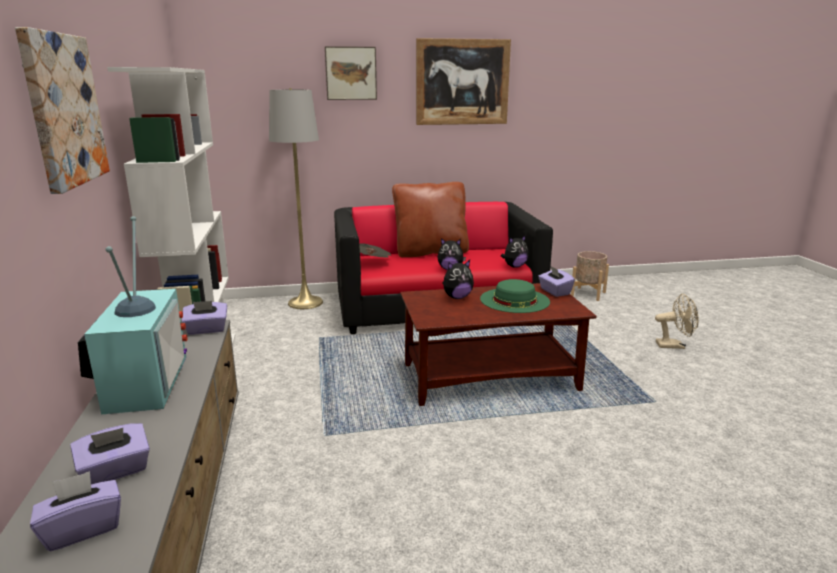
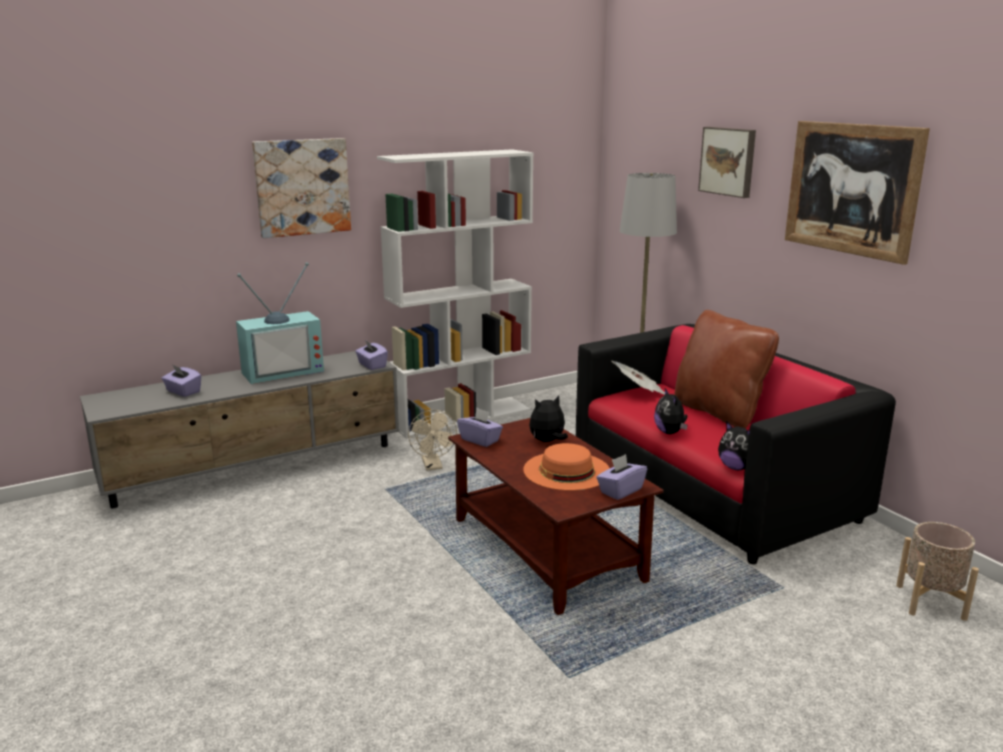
camera: 70 degrees right, 0 degrees up
purple tissue box [30,471,121,551] -> purple tissue box moved to [457,408,503,447]
plush toy [442,260,474,299] -> plush toy turned 105 degrees clockwise [529,395,568,442]
green hat [480,279,550,313] -> orange hat [523,443,610,491]
beige fan [655,293,699,349] -> beige fan moved to [408,410,457,470]

